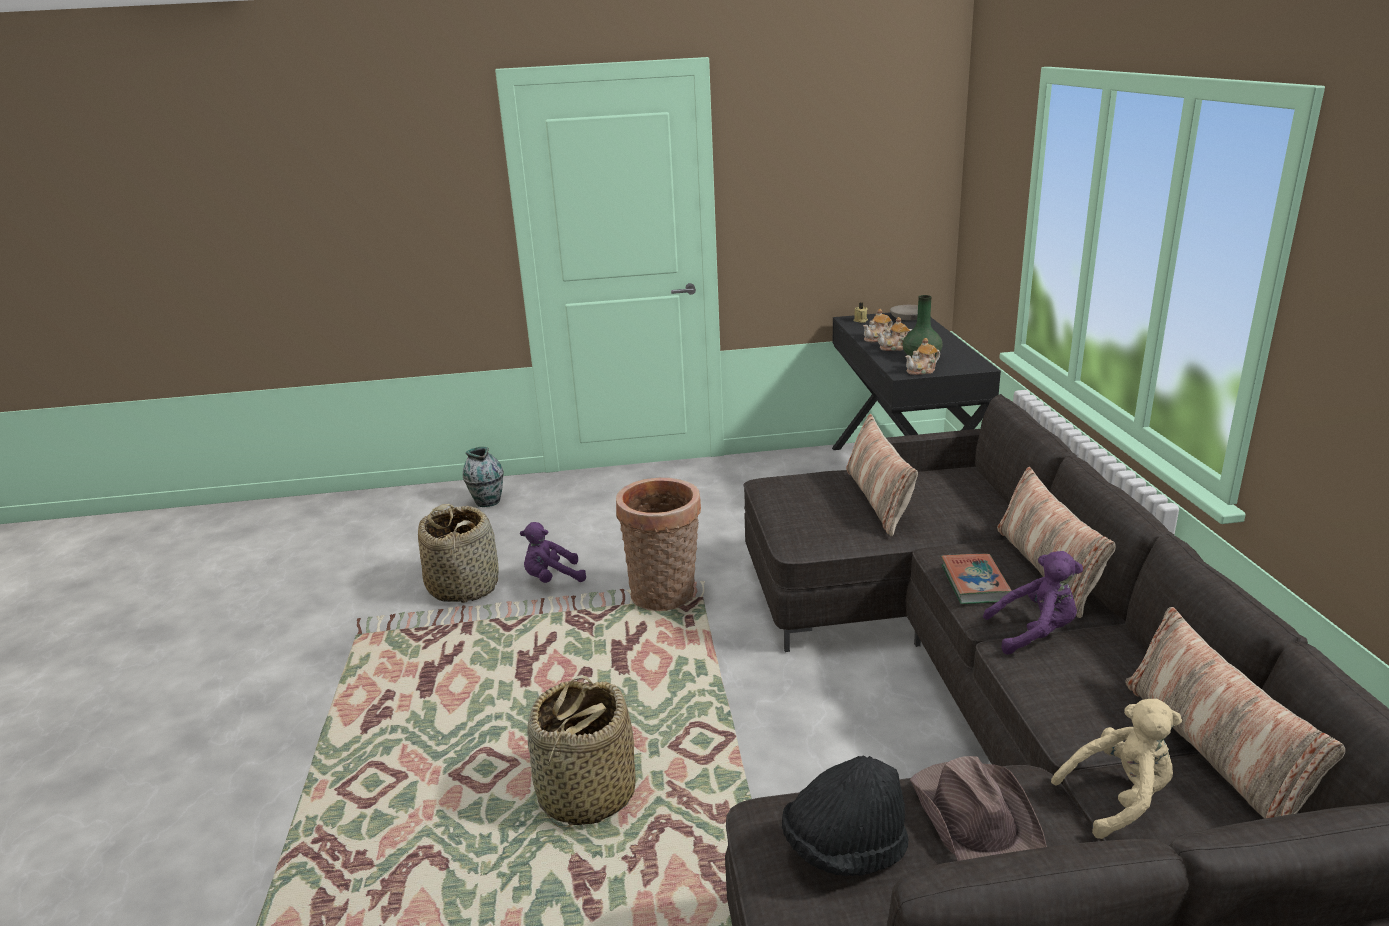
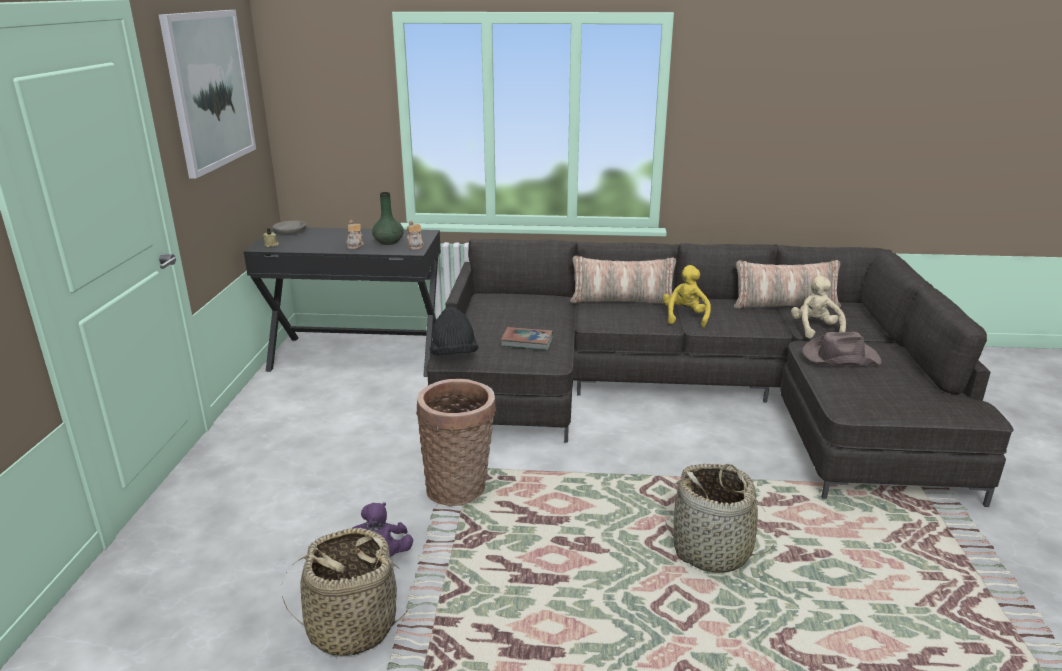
camera: 80 degrees left, 0 degrees up
vase [463,447,504,507] -> none
black hat [782,756,909,876] -> black hat moved to [430,307,478,356]
pillow [846,414,918,536] -> none
teapot [863,309,893,342] -> none
book [941,554,1012,604] -> book moved to [501,327,553,351]
purple plush toy [983,551,1083,655] -> yellow plush toy [663,265,711,328]
none -> picture [159,10,256,179]

